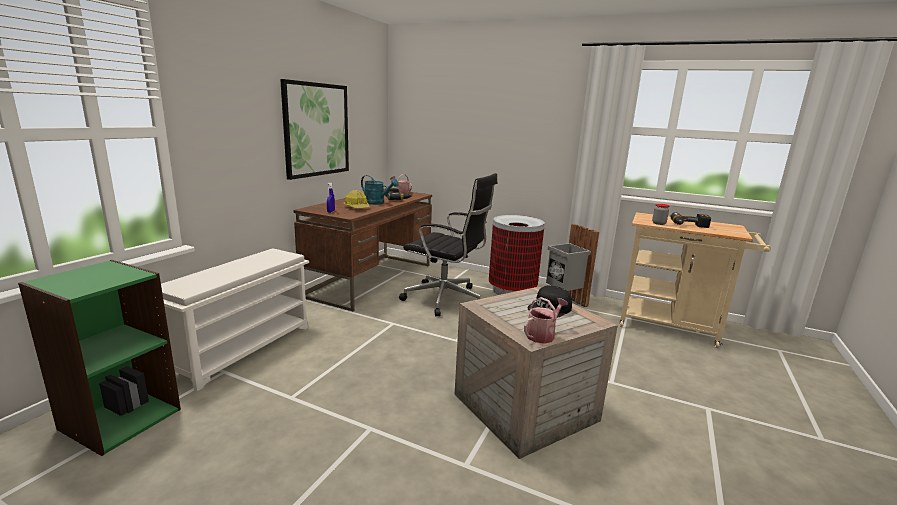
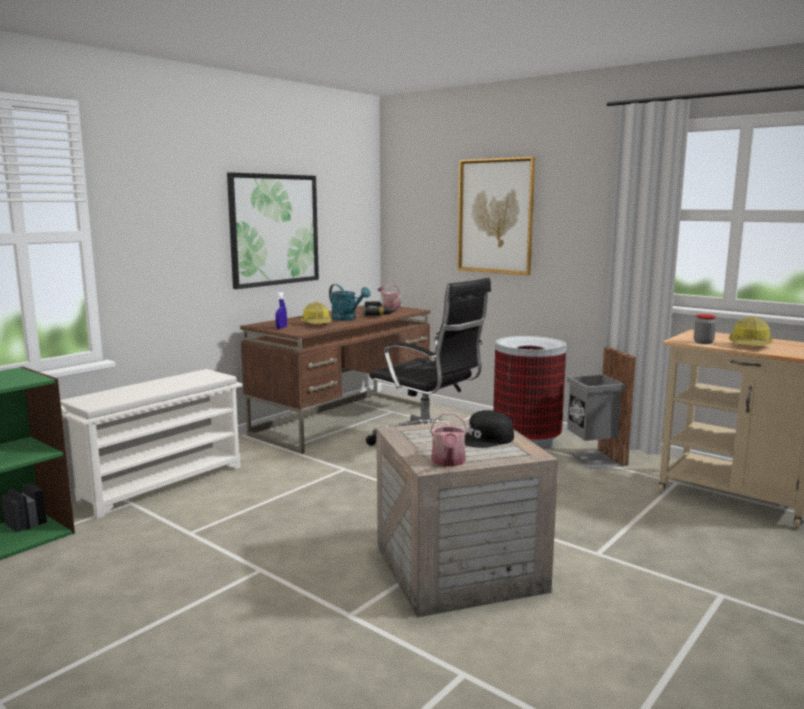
camera: 15 degrees right, 5 degrees down
watering can [524,297,568,344] -> watering can turned 120 degrees clockwise [430,413,468,467]
power drill [670,212,711,228] -> hard hat [729,317,773,346]
none -> picture [458,157,535,275]

